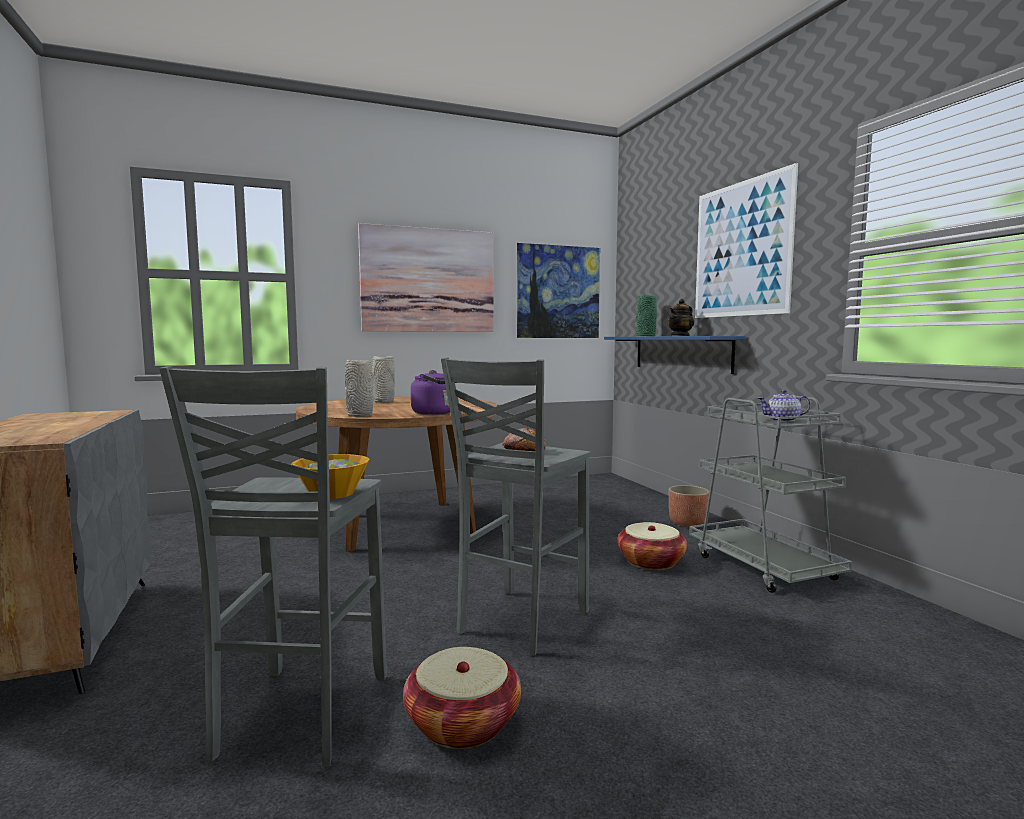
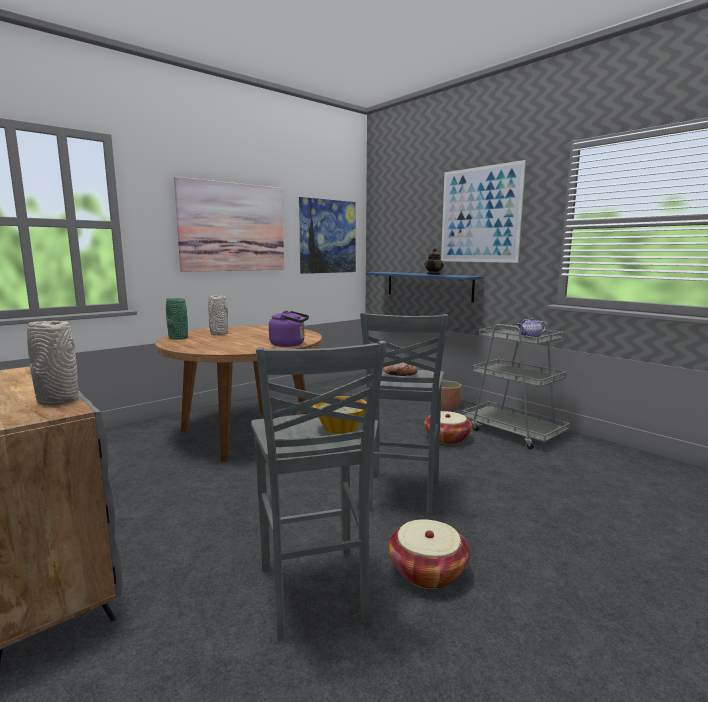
camera: 20 degrees left, 5 degrees up
grey vase [345,360,373,417] -> grey vase moved to [27,321,79,406]
green vase [636,295,657,336] -> green vase moved to [166,298,188,340]

